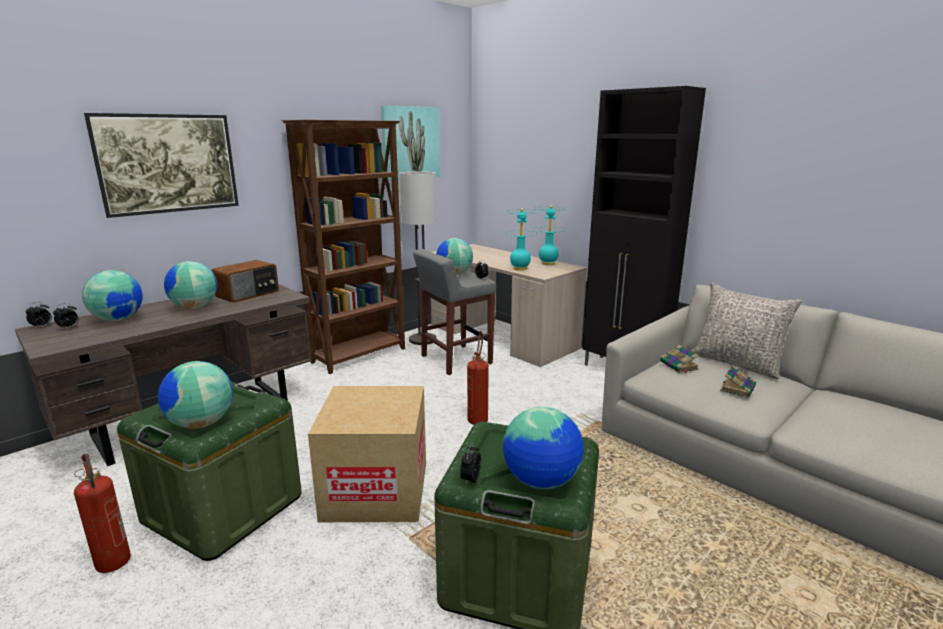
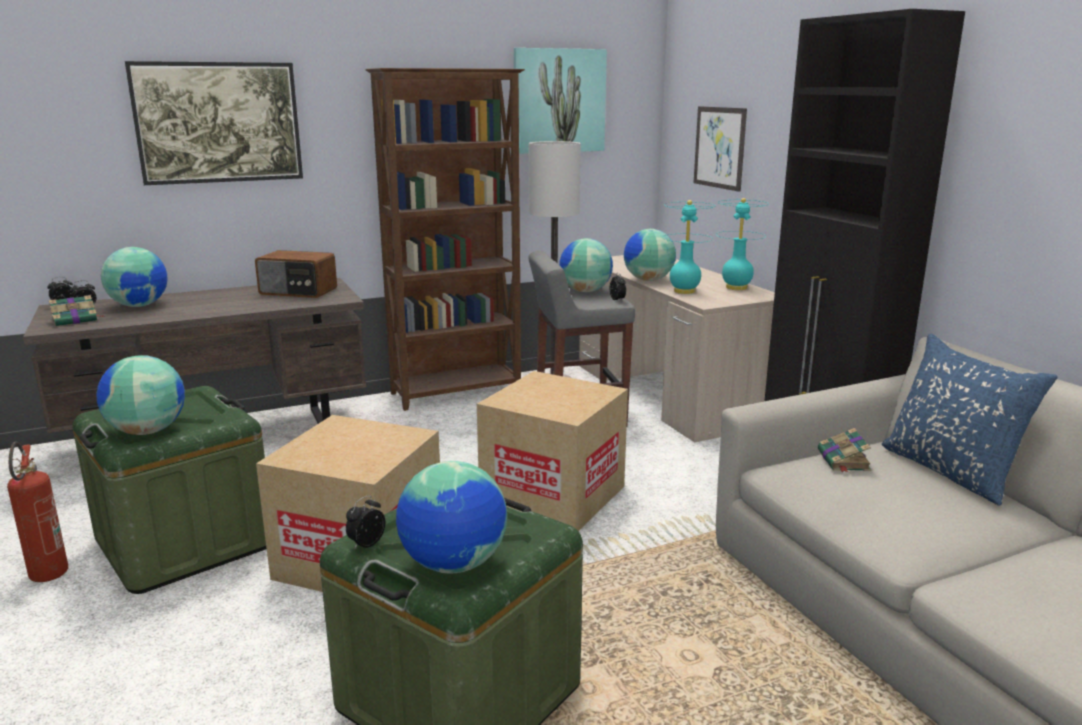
camera: 20 degrees right, 0 degrees up
globe [164,261,217,309] -> globe moved to [624,229,676,281]
radio [211,260,279,303] -> radio turned 45 degrees clockwise [255,250,337,298]
fire extinguisher [467,331,489,425] -> cardboard box [477,371,628,531]
grey pillow [691,282,802,379] -> blue pillow [882,334,1058,506]
book [720,365,756,398] -> book moved to [49,295,105,327]
none -> picture [694,106,747,192]

